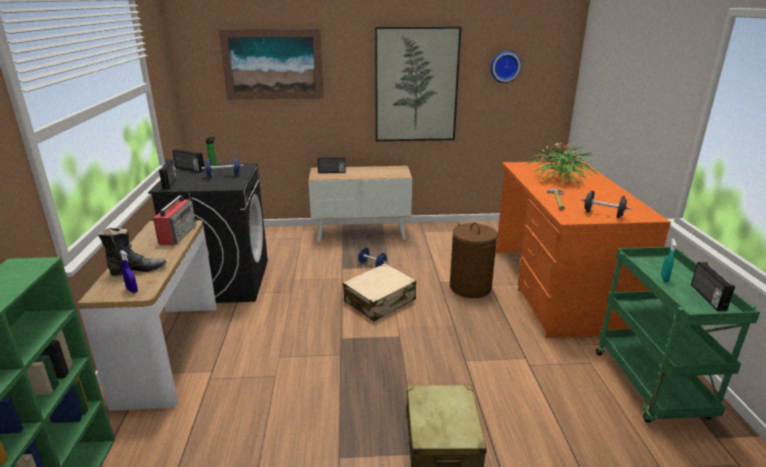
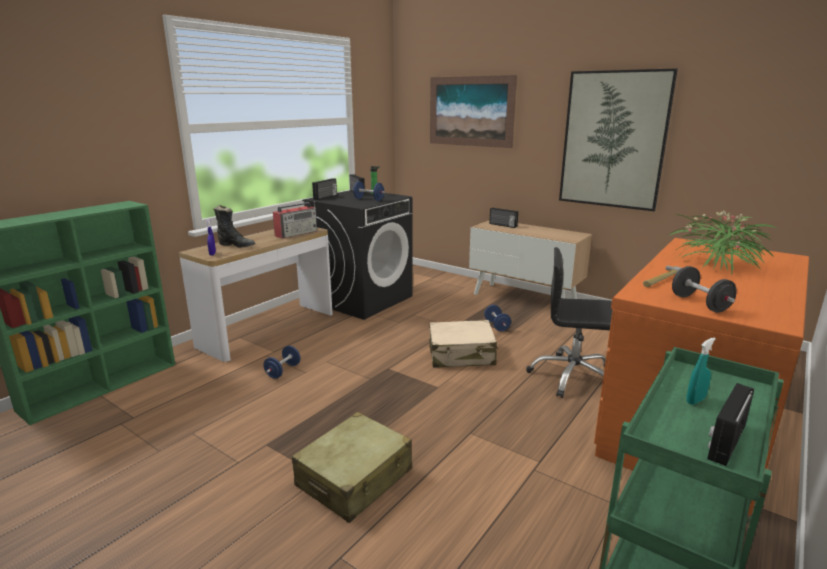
camera: 40 degrees right, 5 degrees down
brown laundry basket [450,222,498,298] -> black office chair [526,247,613,398]
wall clock [491,51,521,83] -> none
none -> blue dumbbell [263,346,301,379]

